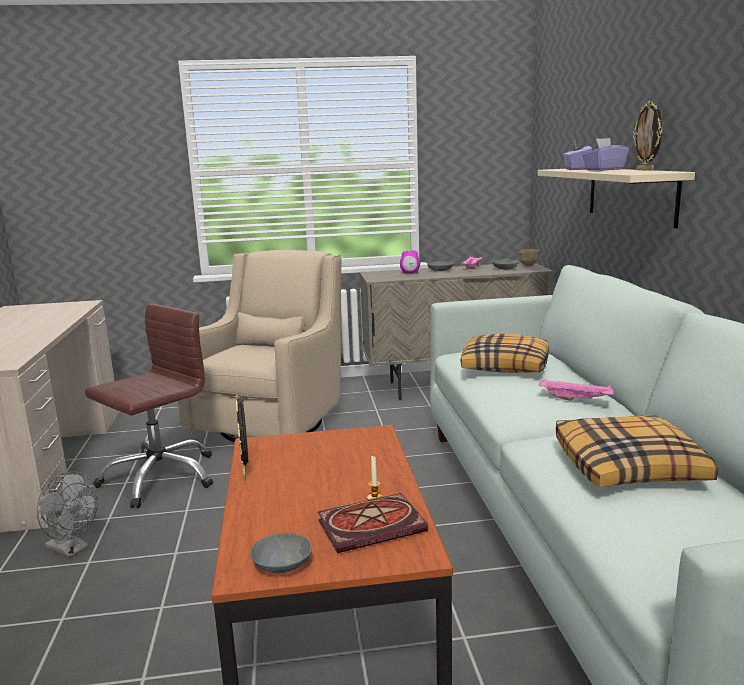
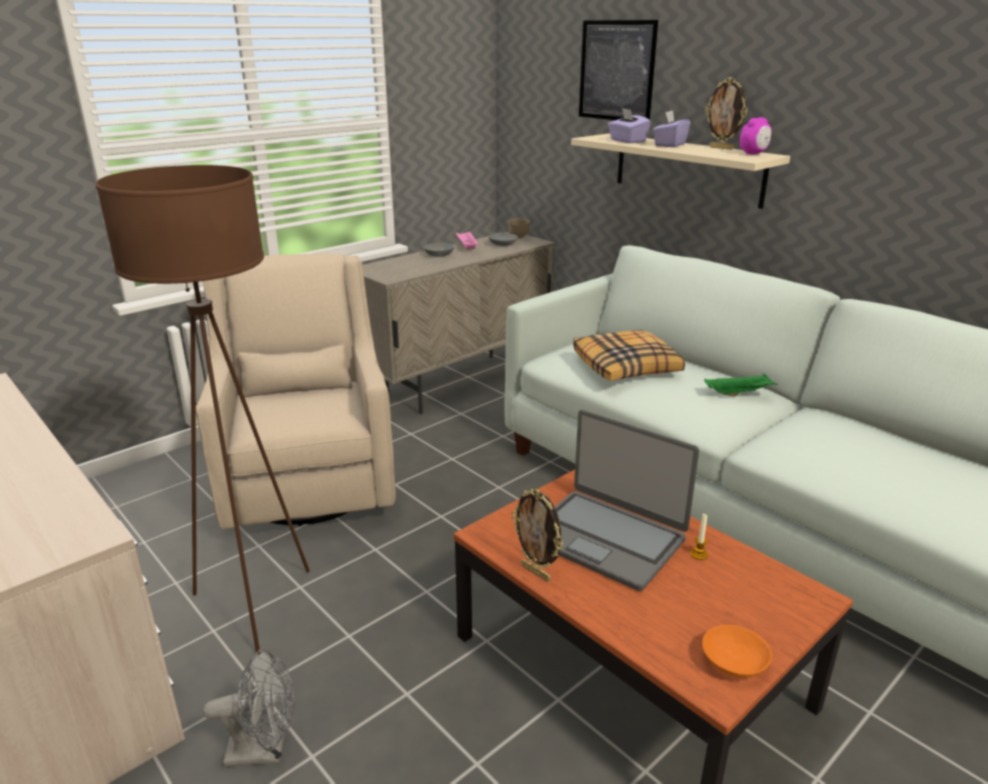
camera: 35 degrees left, 10 degrees up
brown office chair [85,303,213,508] -> brown floor lamp [95,165,310,655]
grey bowl [250,533,312,573] -> orange bowl [702,625,772,678]
book [318,493,428,553] -> none
alarm clock [400,250,420,274] -> alarm clock moved to [740,117,772,155]
pink tray [539,379,614,401] -> green tray [704,373,778,396]
pillow [556,415,718,487] -> none
none -> laptop [555,410,699,591]
none -> picture [579,20,658,120]

